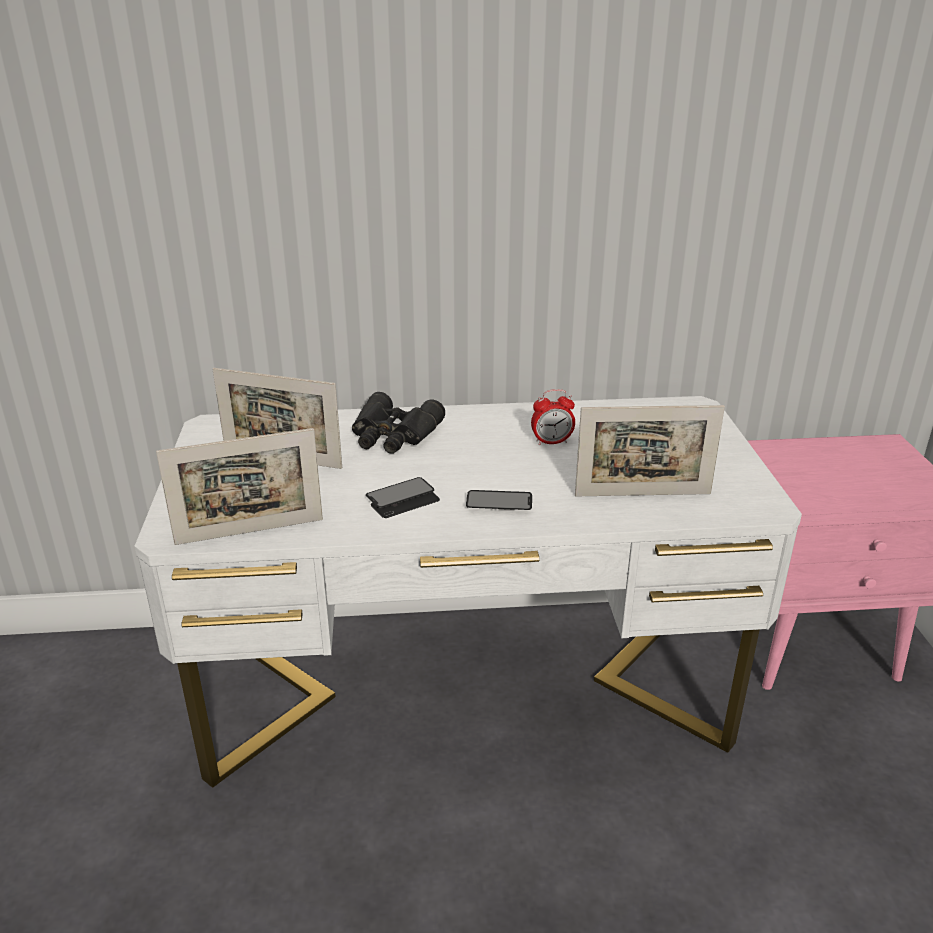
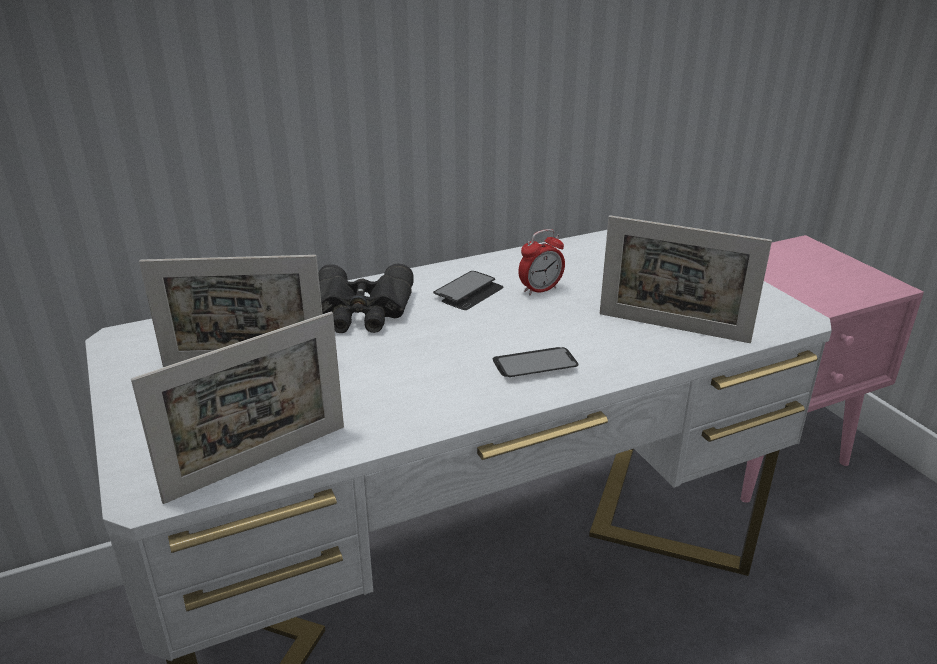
camera: 20 degrees left, 0 degrees up
phone [366,477,440,518] -> phone moved to [433,271,503,310]
picture frame [575,405,725,496] -> picture frame turned 45 degrees clockwise [600,215,772,343]

